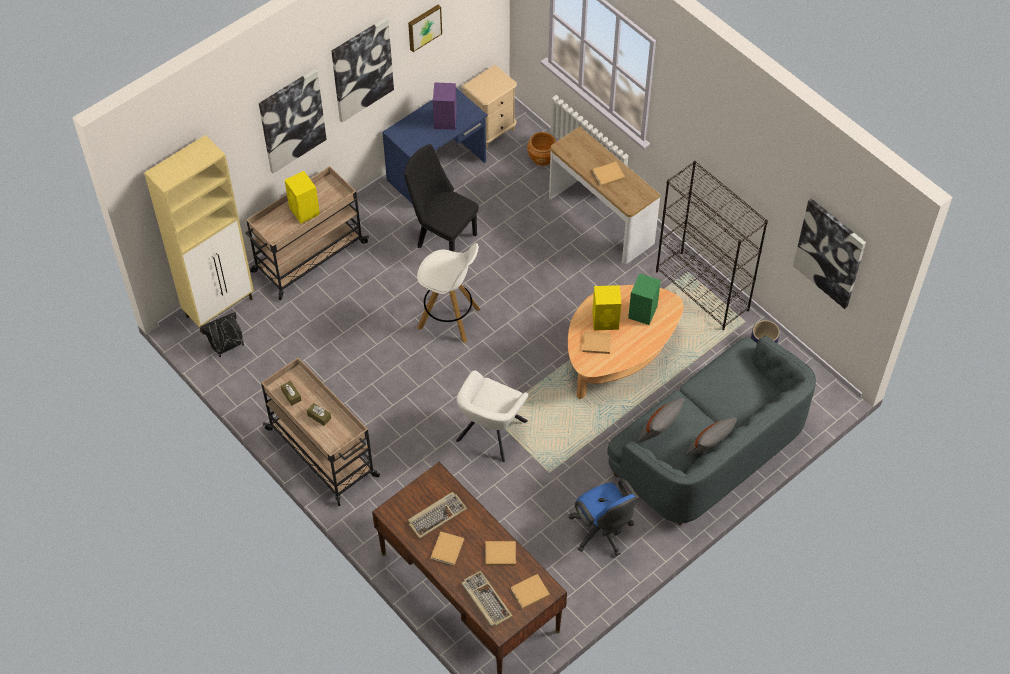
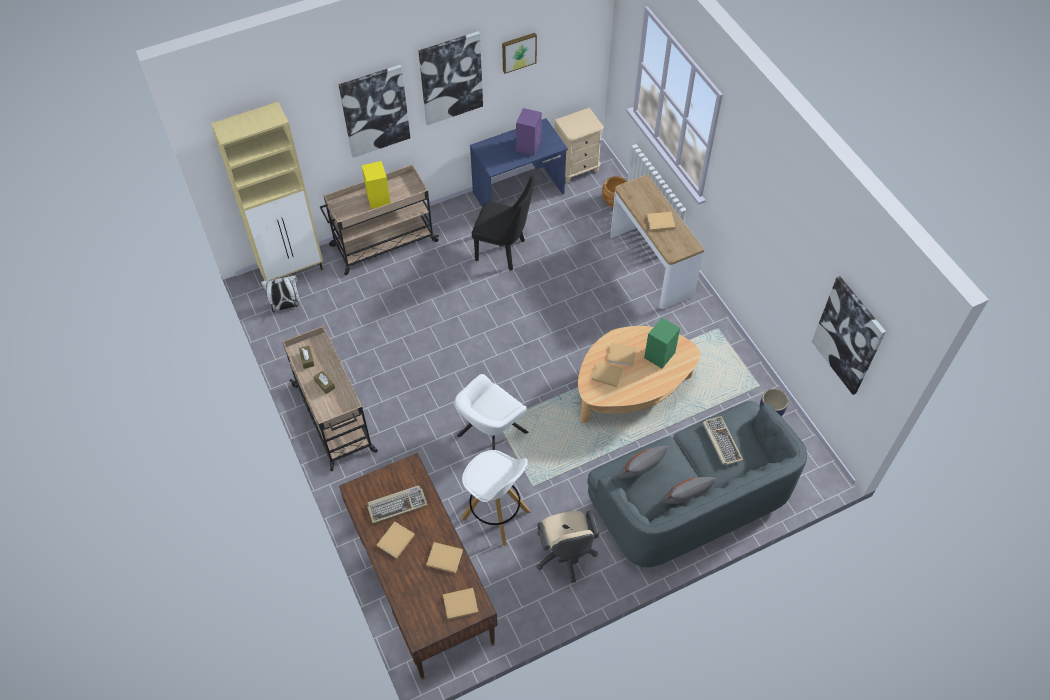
camera: 15 degrees right, 0 degrees up
black backpack [200,312,244,357] -> white backpack [261,275,299,313]
black chair [404,144,479,252] -> black chair turned 150 degrees clockwise [472,176,535,271]
white stool [417,243,481,343] -> white stool moved to [461,450,530,546]
keyboard [461,571,512,627] -> keyboard moved to [703,416,743,465]
blue office chair [568,479,638,556] -> beige office chair [536,511,599,583]
yellow speaker [592,285,621,330] -> beige book [607,343,637,367]
black bookcase [656,161,768,330] -> none

